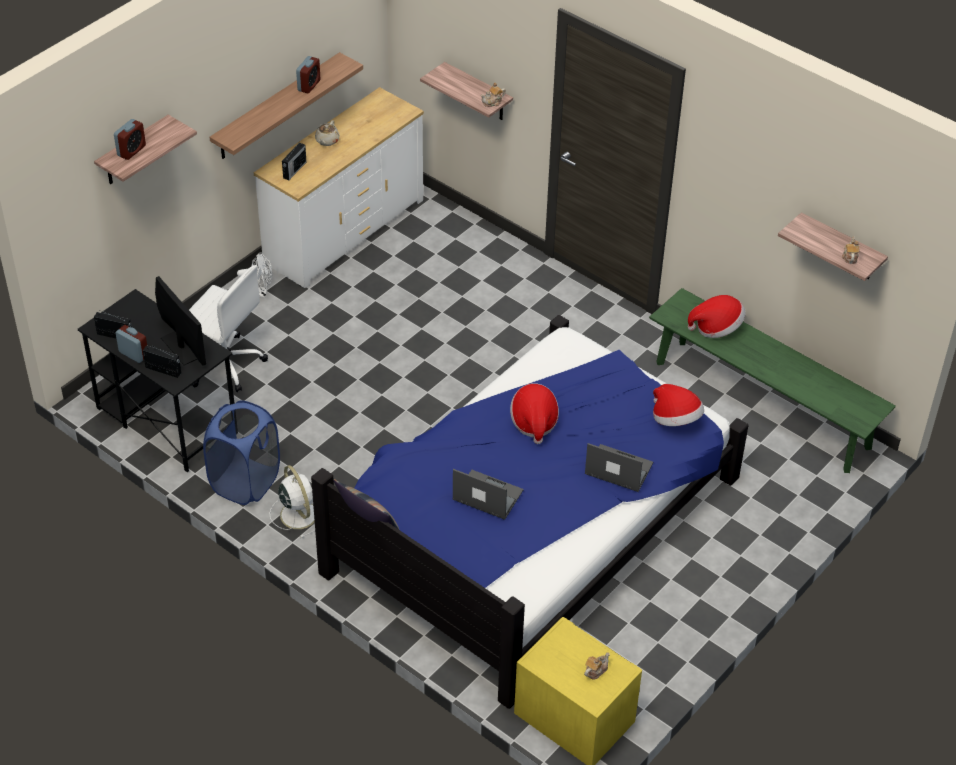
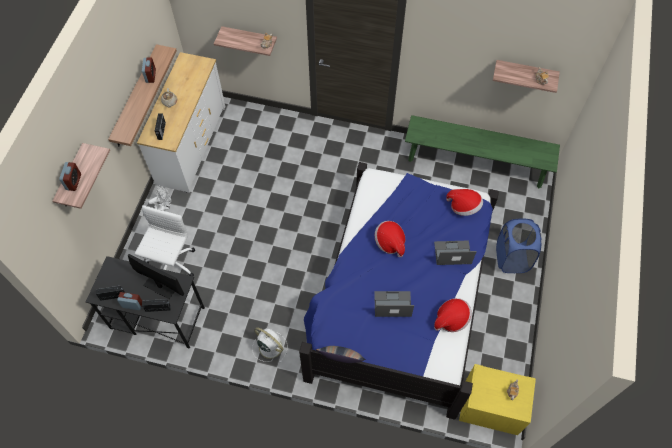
camera: 25 degrees left, 15 degrees up
white office chair [189,265,268,392] -> white office chair turned 75 degrees counterclockwise [135,205,195,276]
blue laundry basket [203,400,280,505] -> blue laundry basket moved to [496,219,542,273]
hat [688,295,746,338] -> hat moved to [434,298,472,332]

